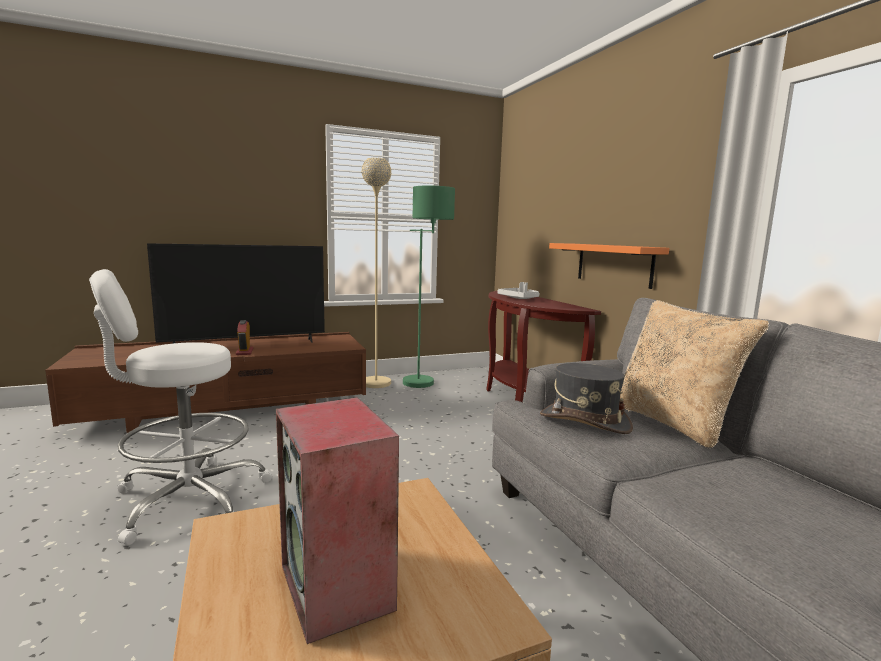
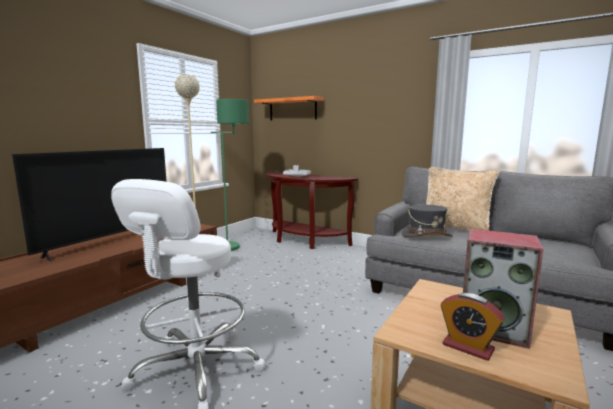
camera: 35 degrees left, 0 degrees up
alarm clock [236,320,253,355] -> alarm clock moved to [441,293,505,361]
orange shelf [549,243,669,289] -> orange shelf moved to [254,96,324,121]

